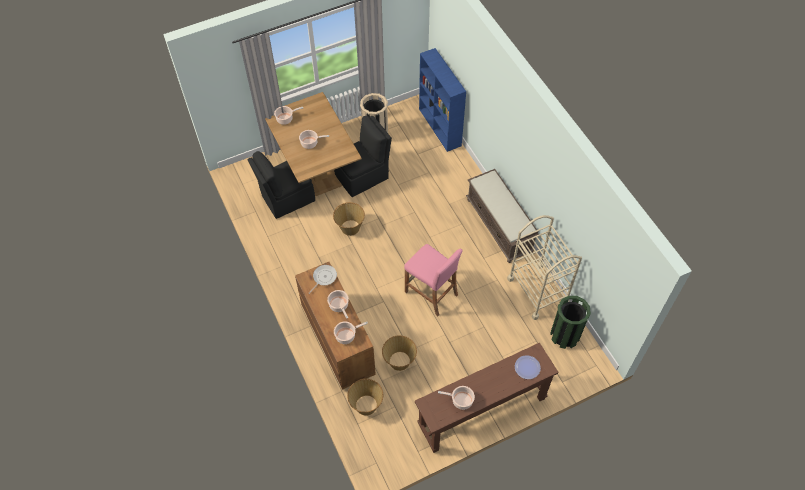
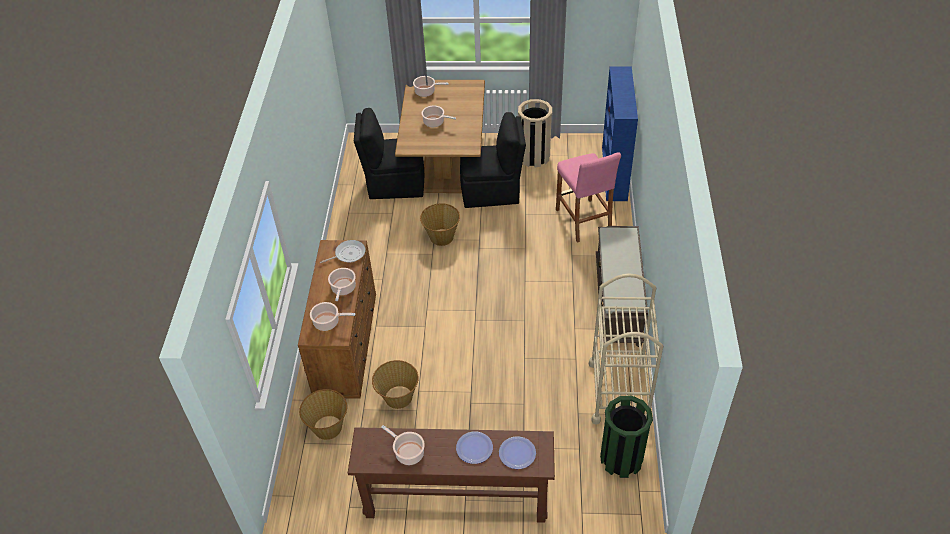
camera: 30 degrees right, 10 degrees down
pink stool [404,244,463,316] -> pink stool moved to [556,152,621,243]
none -> plate [456,432,493,464]

